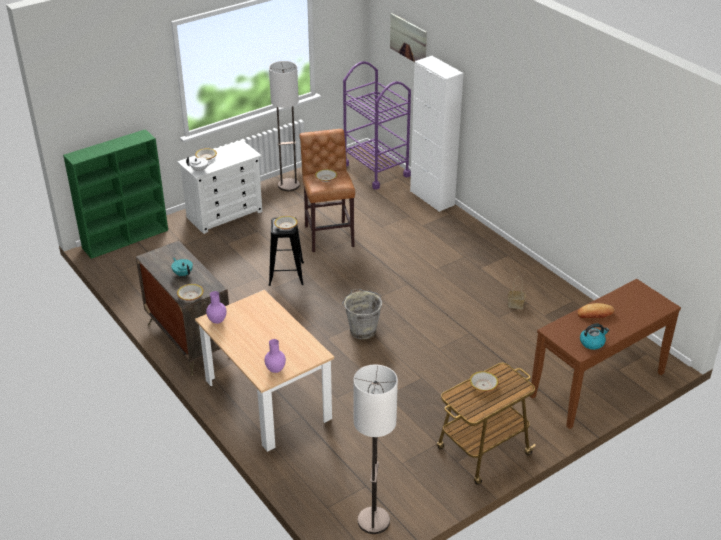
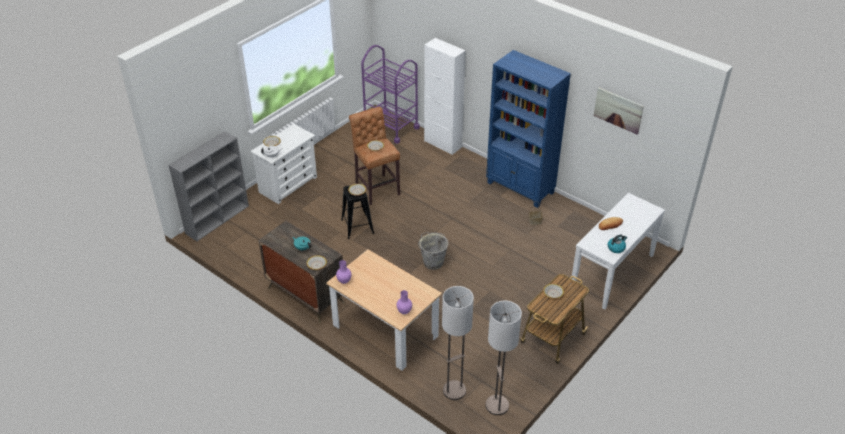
camera: 15 degrees left, 5 degrees up
green bookcase [63,129,168,259] -> grey bookcase [169,131,249,241]
floor lamp [269,61,300,191] -> floor lamp moved to [442,286,474,400]
picture [390,13,427,62] -> picture moved to [594,88,644,135]
brown console table [530,279,681,429] -> white console table [571,193,665,310]
none -> blue bookcase [486,50,571,208]

